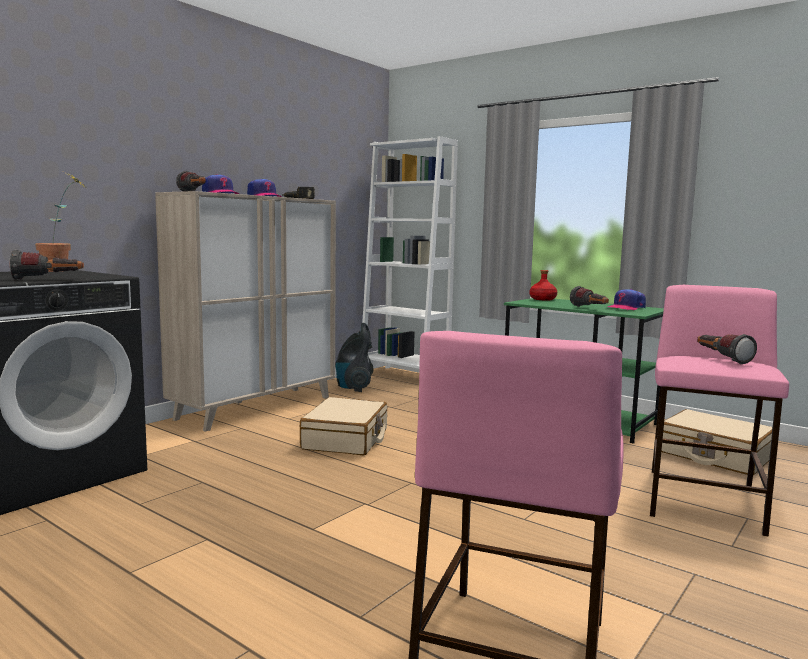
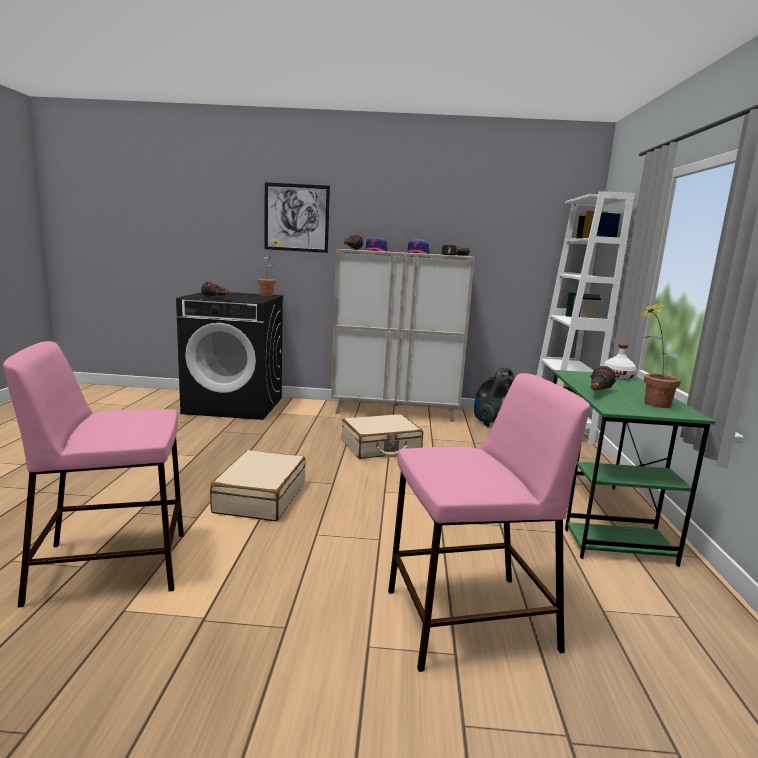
camera: 55 degrees right, 5 degrees up
red bottle [530,270,557,301] -> white bottle [603,343,637,379]
cap [608,289,646,310] -> potted plant [636,303,681,408]
beige suitcase [661,409,773,475] -> beige suitcase moved to [210,450,306,521]
flashlight [697,334,757,364] -> none
none -> picture [265,182,330,253]

